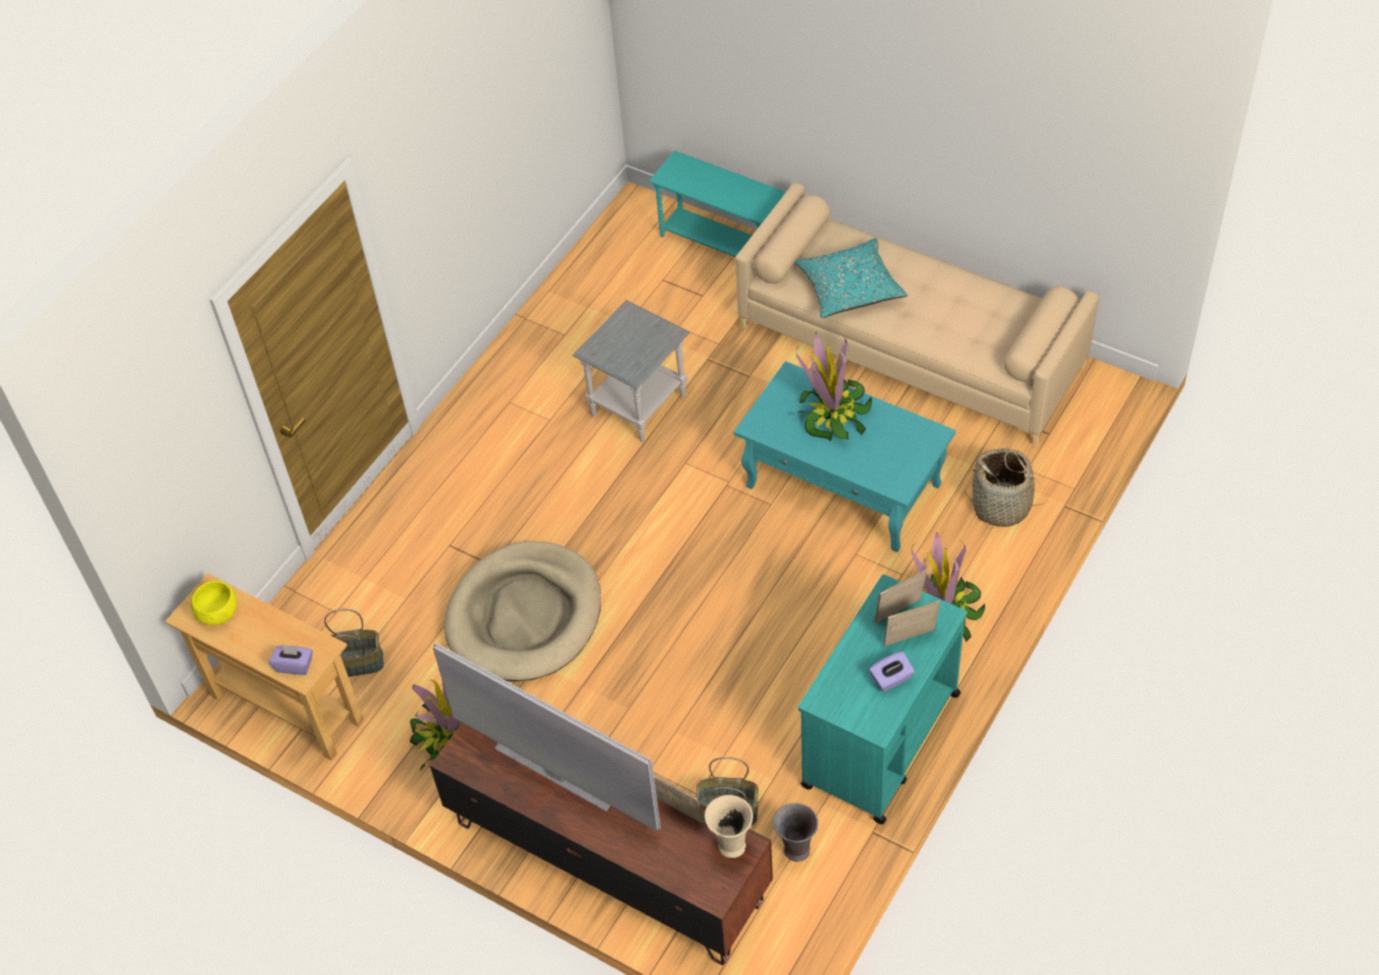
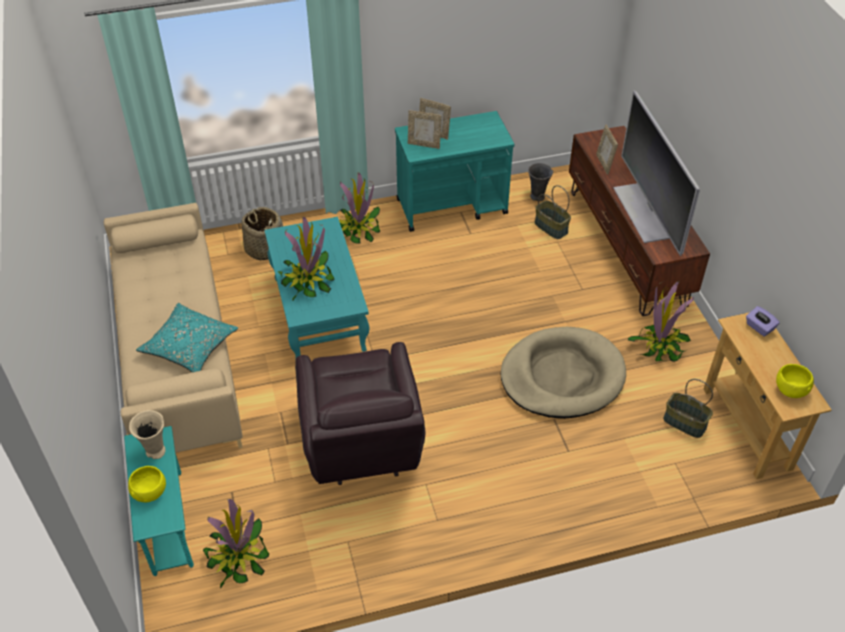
camera: 140 degrees left, 5 degrees down
grey side table [572,300,690,442] -> brown armchair [295,342,426,485]
beige vase [704,795,753,858] -> beige vase moved to [129,410,166,459]
purple tissue box [869,651,915,692] -> none
none -> yellow bowl [128,466,166,502]
none -> potted plant [203,499,269,589]

